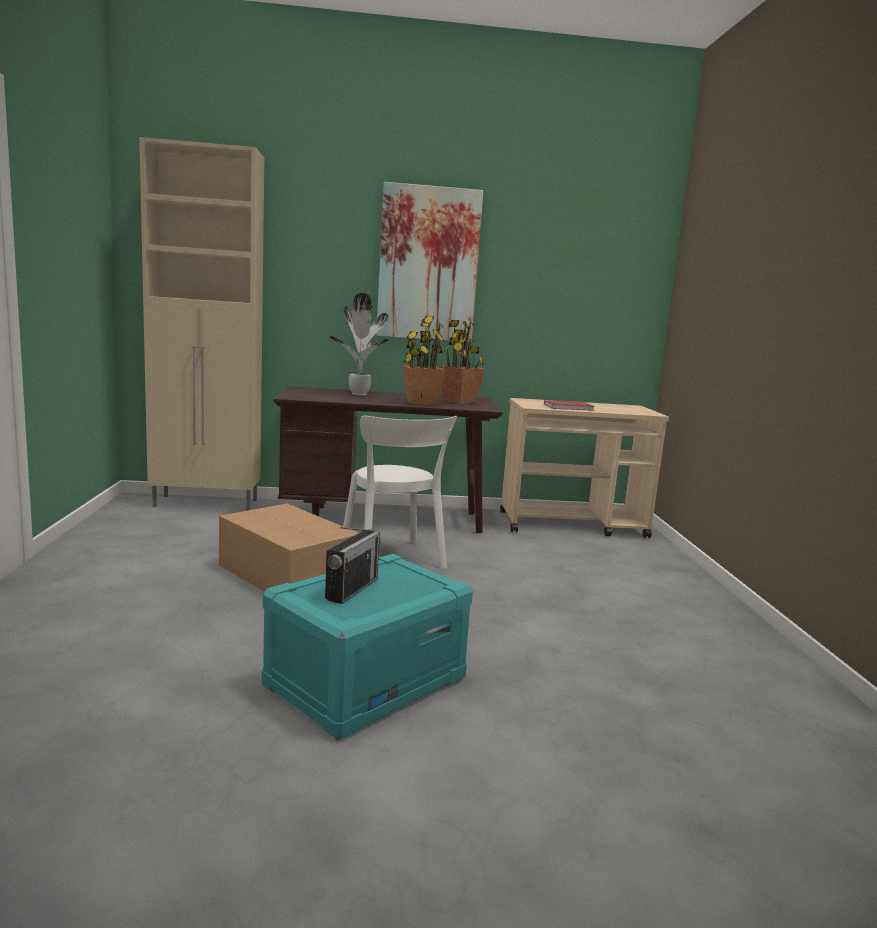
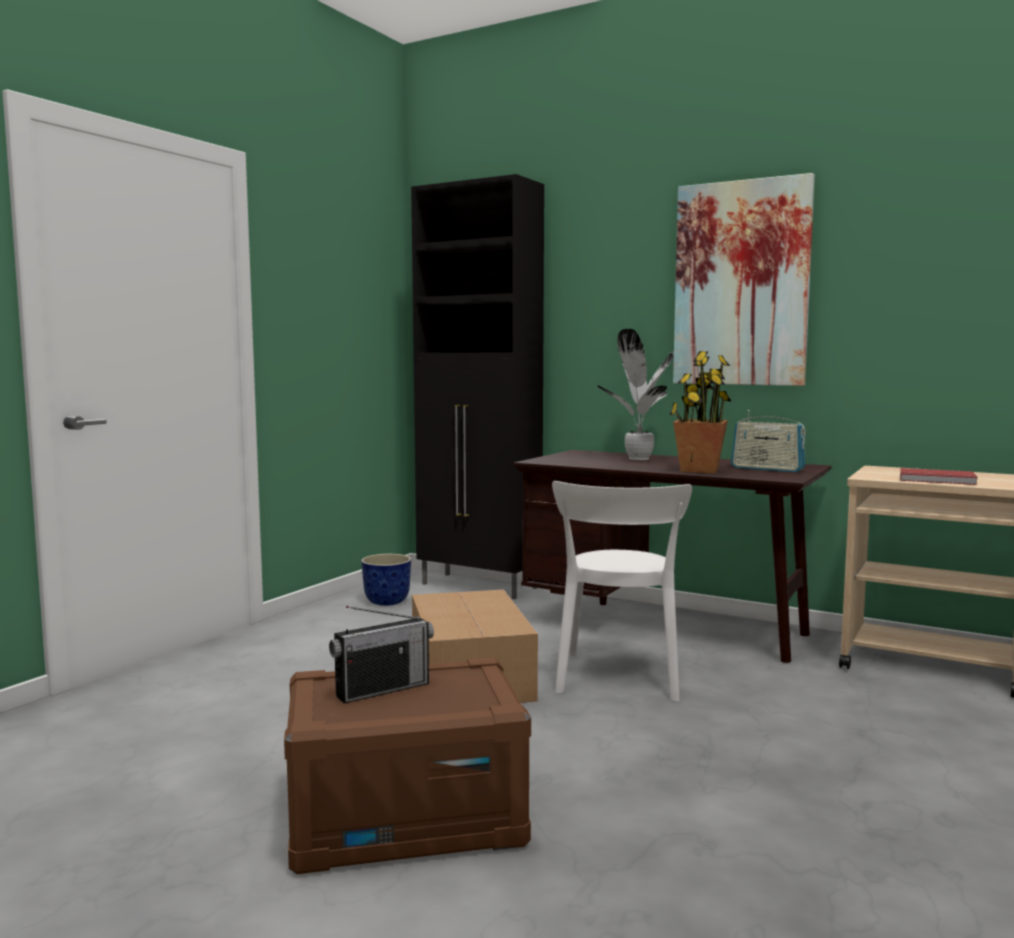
camera: 35 degrees right, 5 degrees down
beige cabinet [139,137,264,511] -> black cabinet [411,174,544,599]
turquoise storage box [262,554,473,740] -> brown storage box [284,657,531,874]
potted plant [438,318,485,404] -> radio [731,410,805,472]
none -> planter [361,554,411,606]

